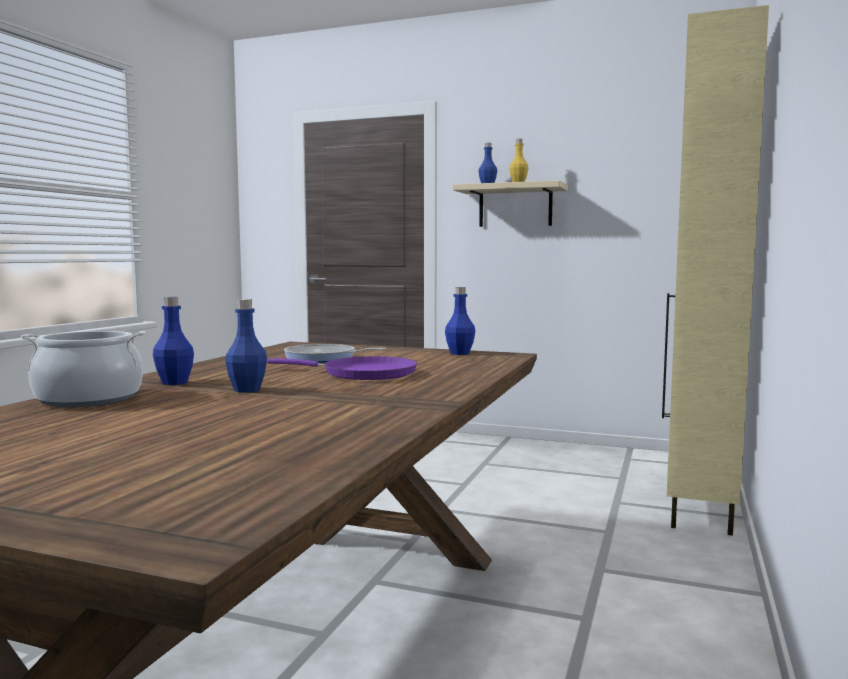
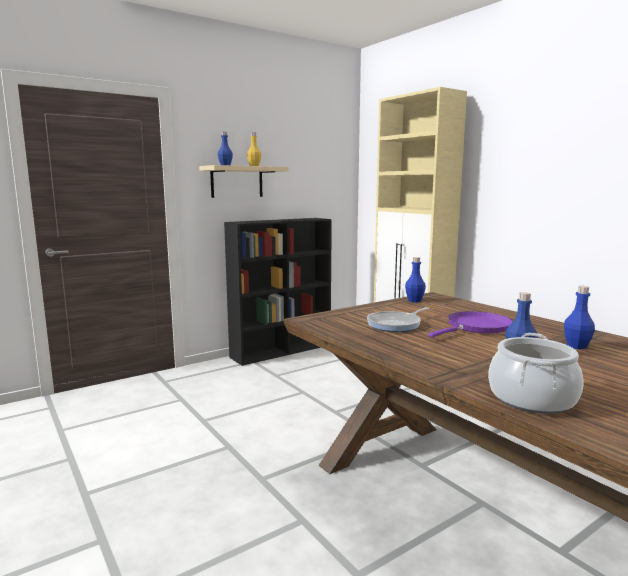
camera: 55 degrees left, 5 degrees up
blue bottle [153,297,194,385] -> blue bottle moved to [564,286,595,349]
none -> black bookcase [224,218,332,366]

